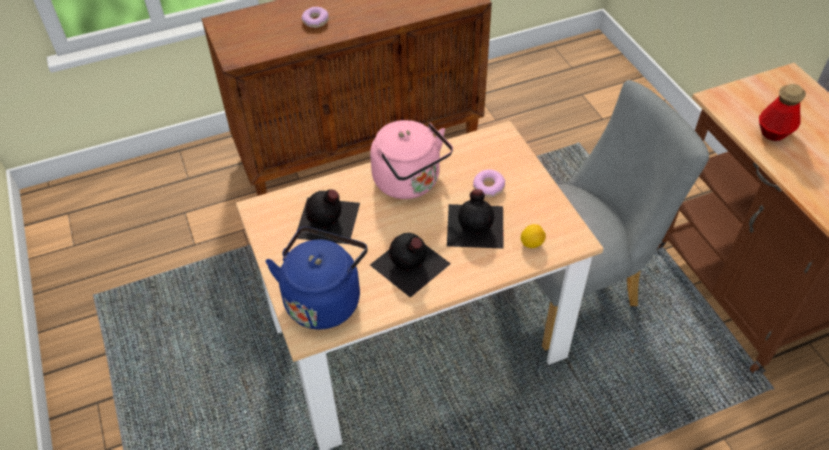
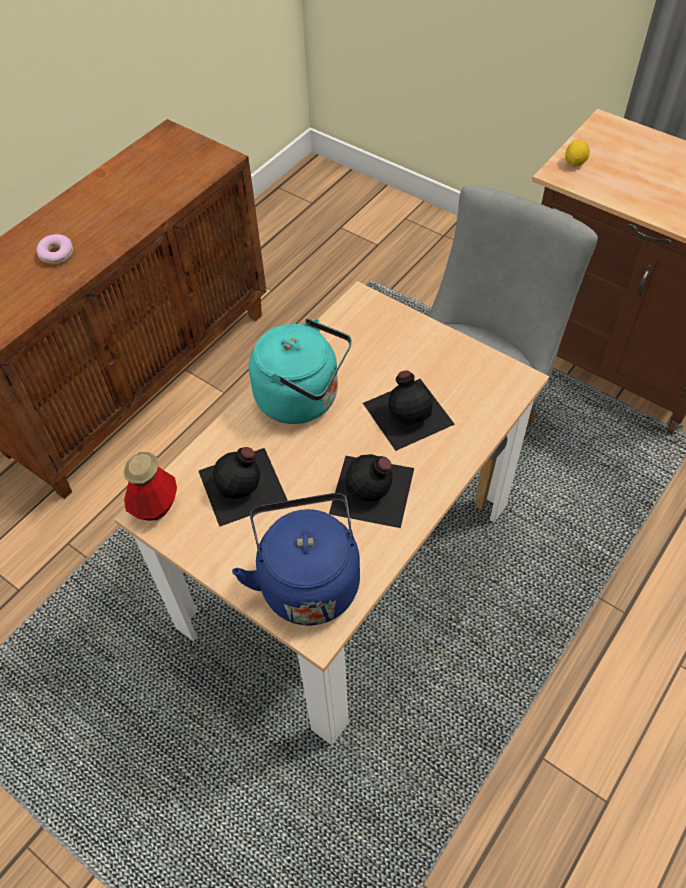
camera: 30 degrees left, 5 degrees up
pink kettle [370,120,453,199] -> turquoise kettle [249,318,352,424]
donut [473,169,505,197] -> none
lemon [521,224,546,248] -> lemon moved to [565,140,590,167]
bottle [759,84,806,141] -> bottle moved to [124,452,177,520]

